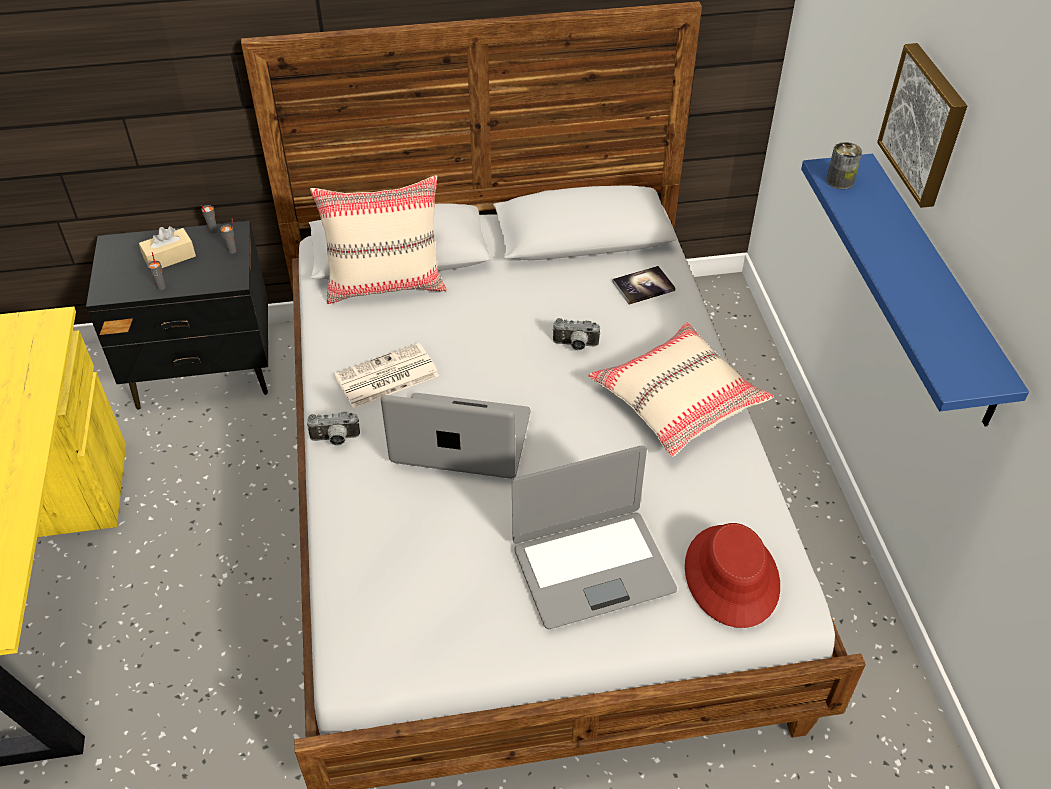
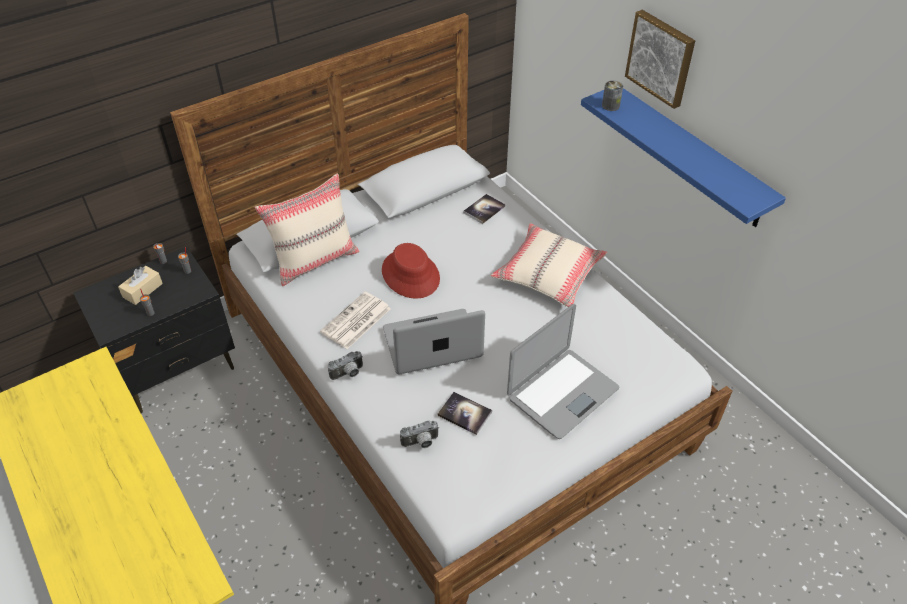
camera: 25 degrees left, 0 degrees up
camera [553,318,600,350] -> camera moved to [400,421,439,448]
red hat [685,523,780,628] -> red hat moved to [382,243,440,299]
none -> book [438,392,492,435]

